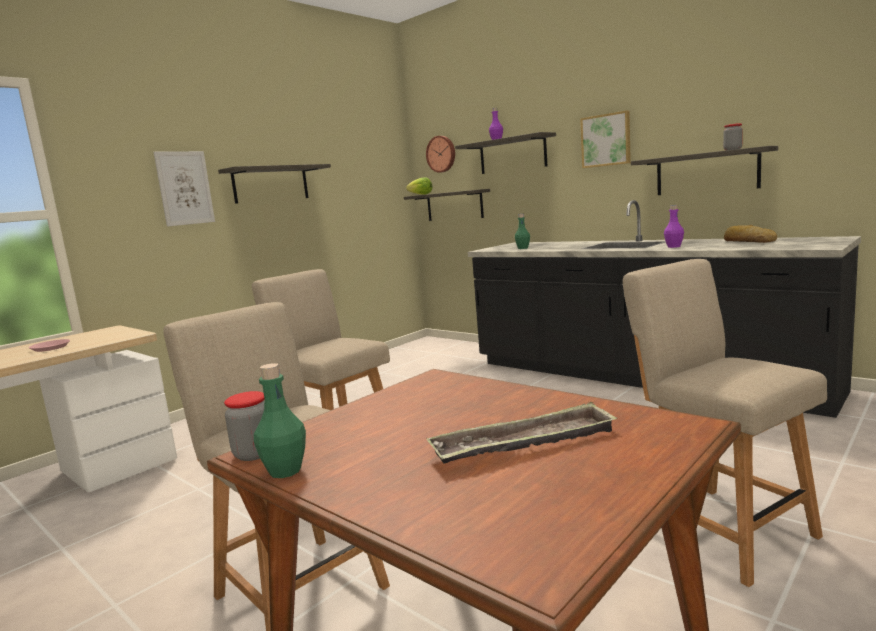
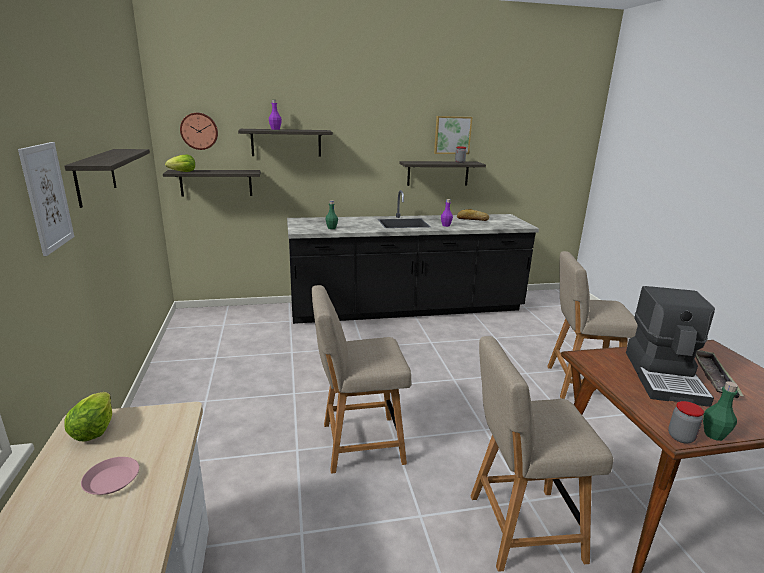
camera: 55 degrees left, 10 degrees up
picture [580,110,631,168] -> picture moved to [434,116,472,154]
none -> lettuce [64,392,112,441]
none -> coffee machine [626,286,715,407]

